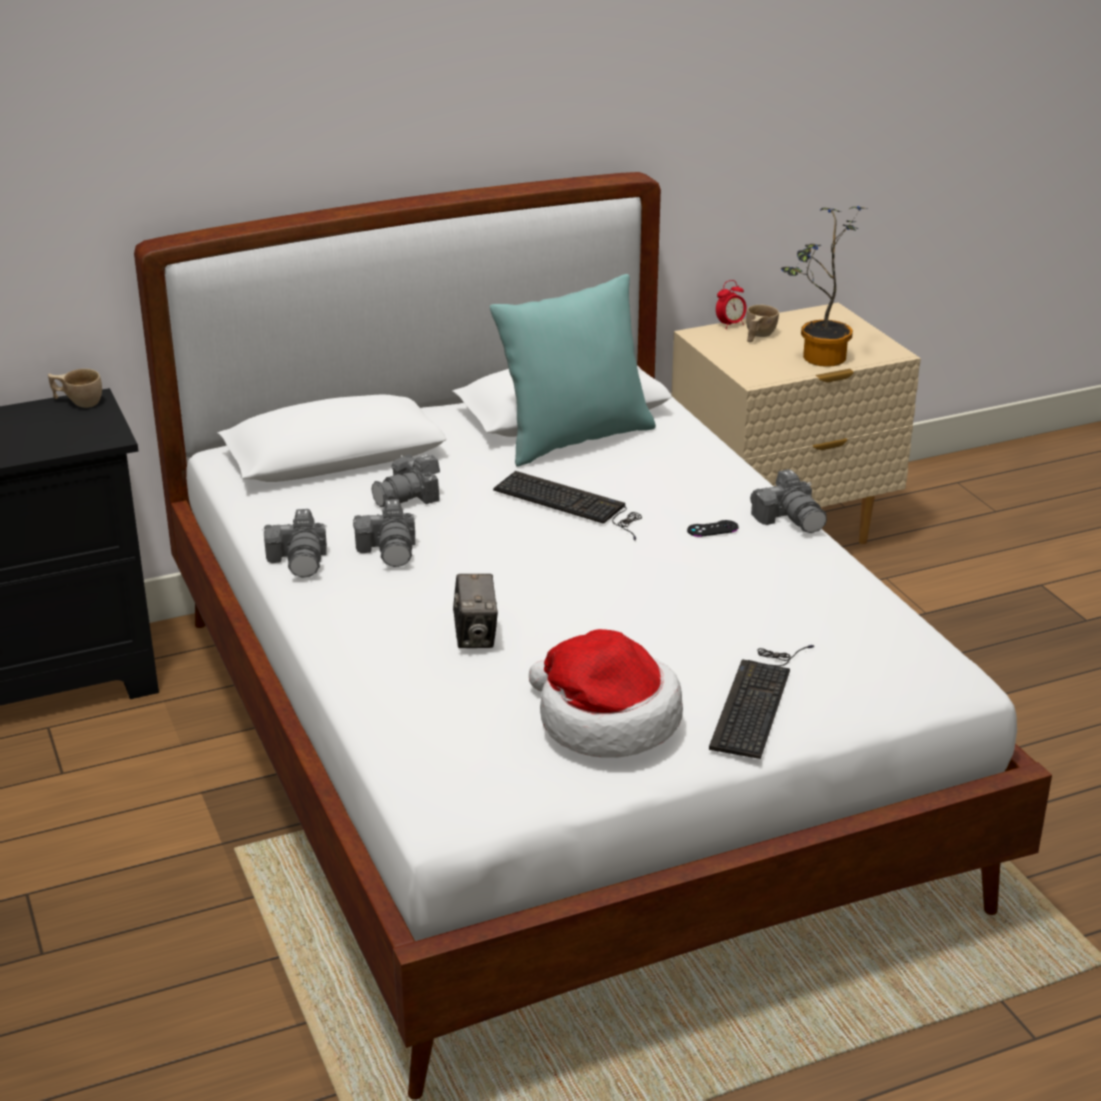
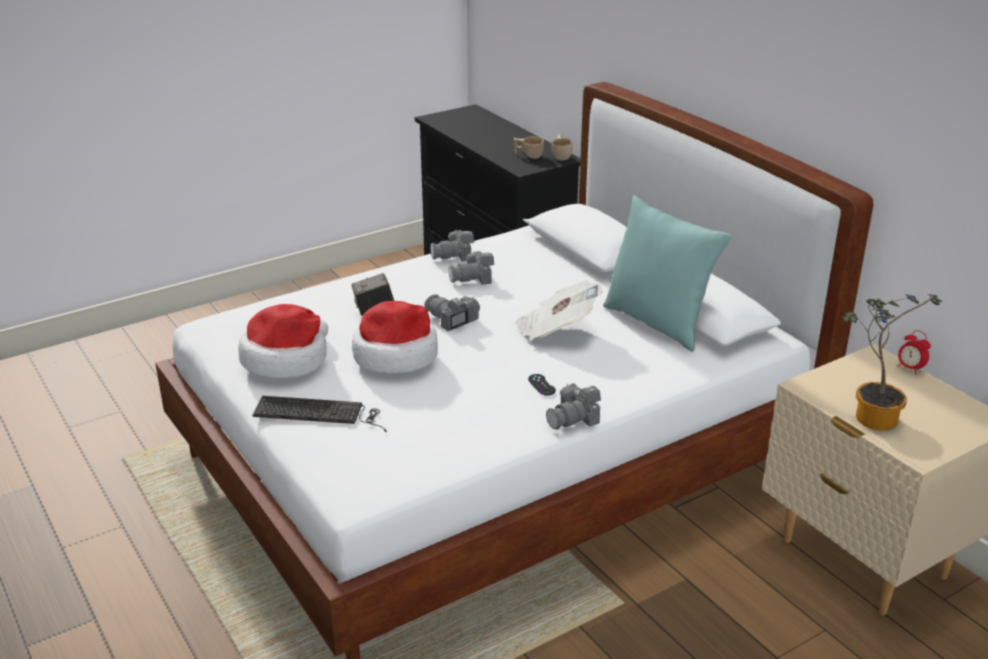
camera: 80 degrees right, 0 degrees up
camera [372,455,440,507] -> camera moved to [425,295,480,331]
keyboard [493,471,642,541] -> newspaper [515,280,602,341]
beige cup [746,305,779,342] -> beige cup moved to [514,136,544,159]
none -> hat [352,301,438,373]

